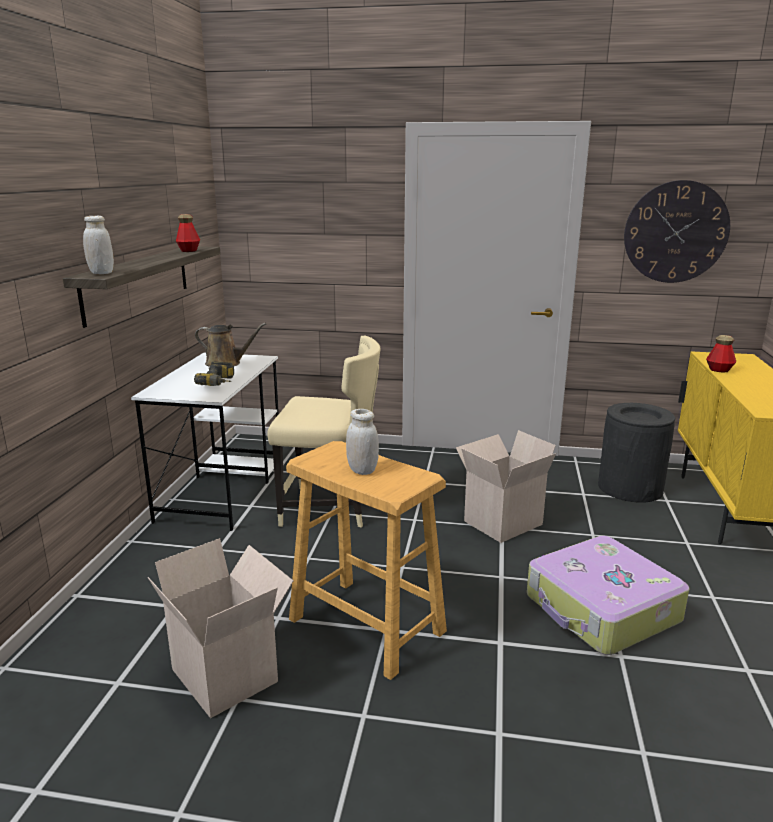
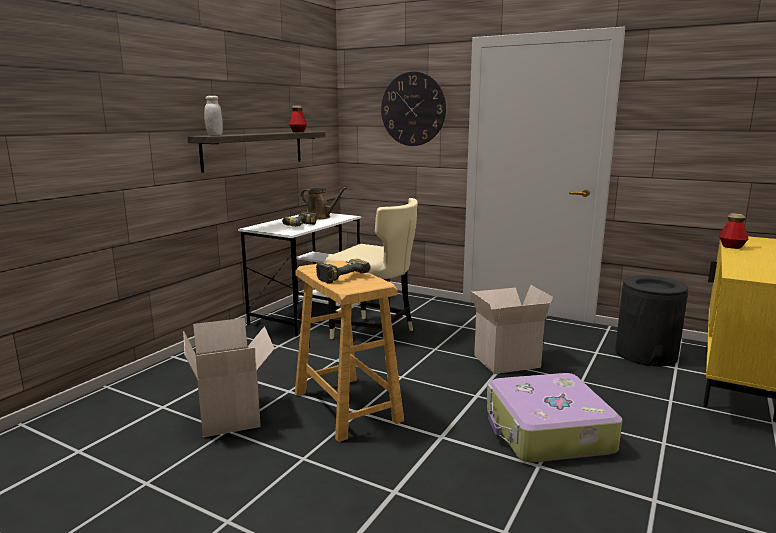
camera: 20 degrees right, 5 degrees down
white jar [346,409,379,475] -> power drill [316,259,371,284]
wall clock [624,180,730,283] -> wall clock moved to [381,71,446,146]

